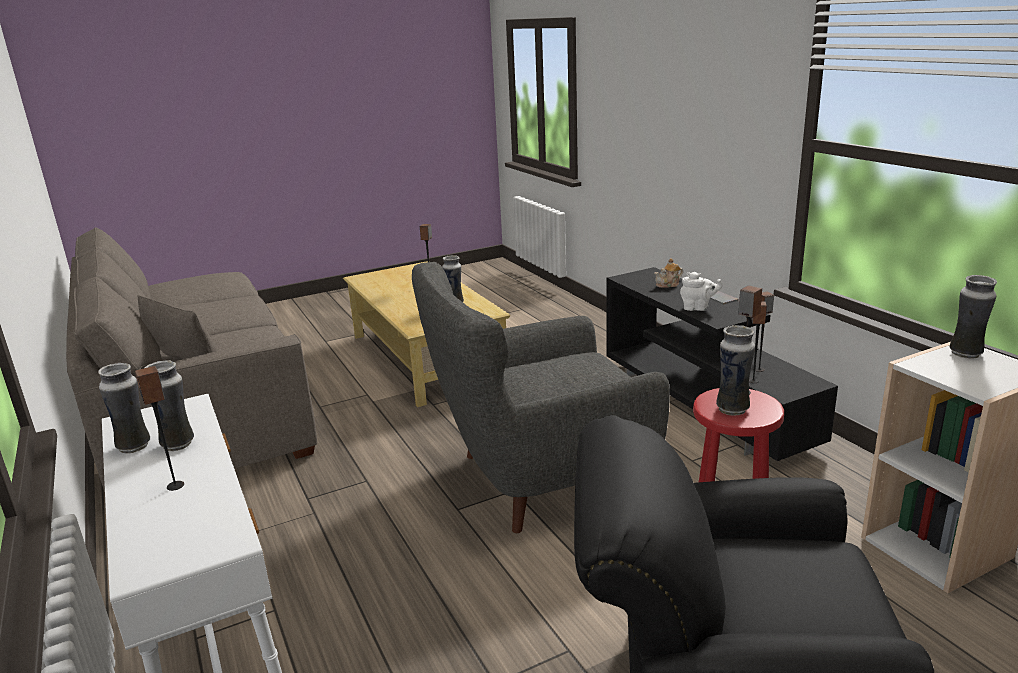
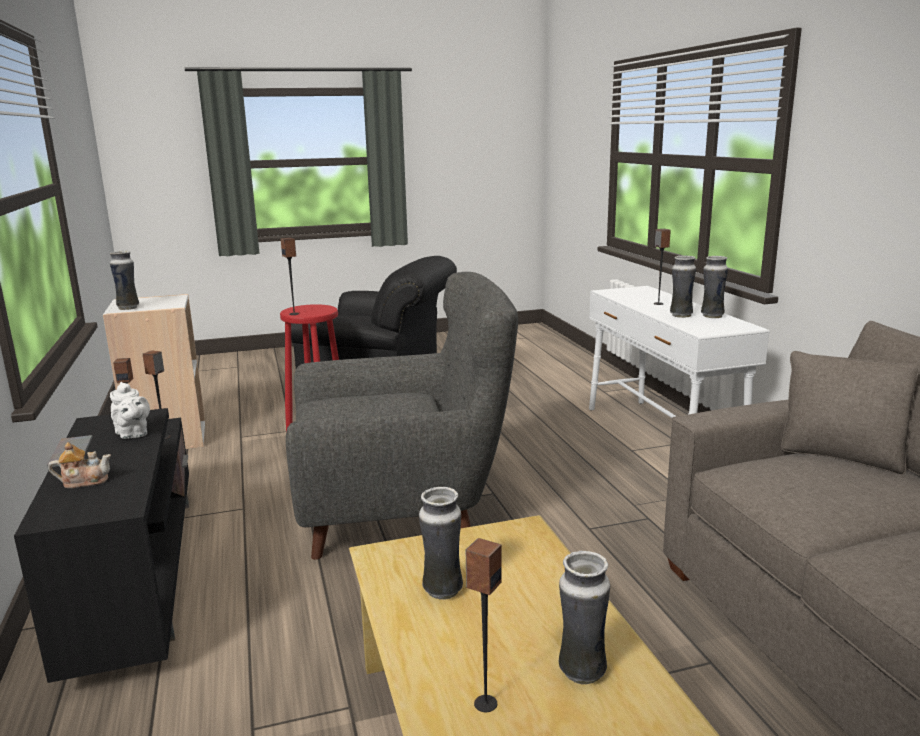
camera: 170 degrees left, 5 degrees down
white teapot [680,272,723,311] -> white teapot turned 150 degrees counterclockwise [110,382,150,439]
vase [716,325,755,416] -> vase moved to [559,551,610,684]

